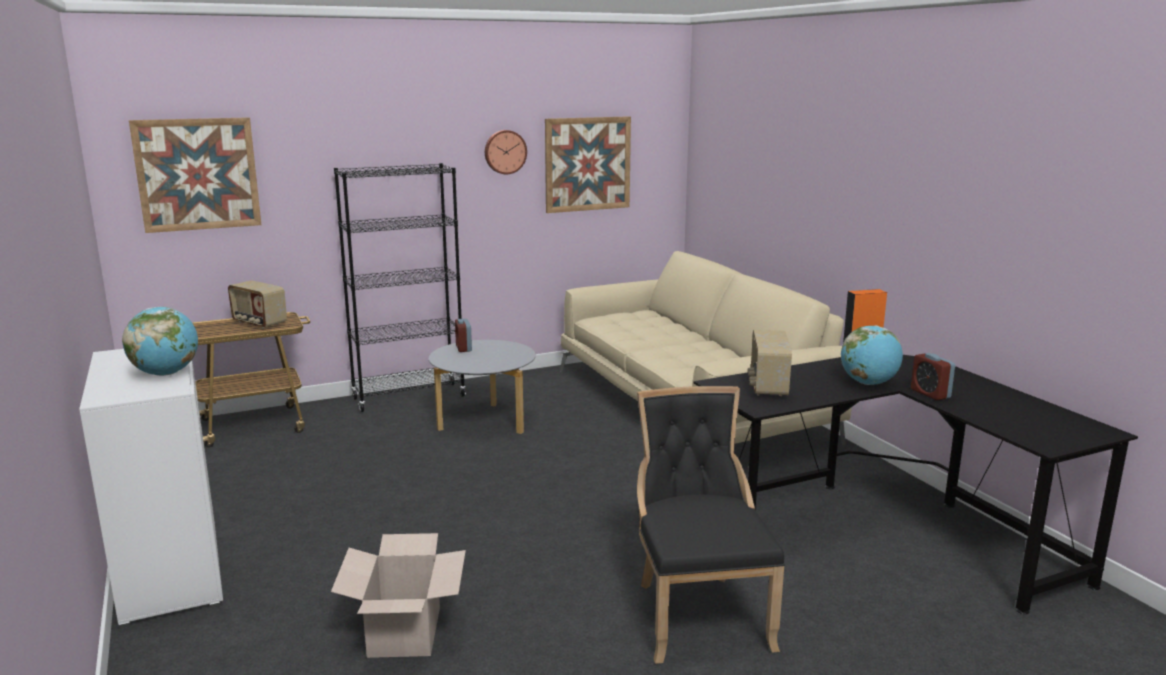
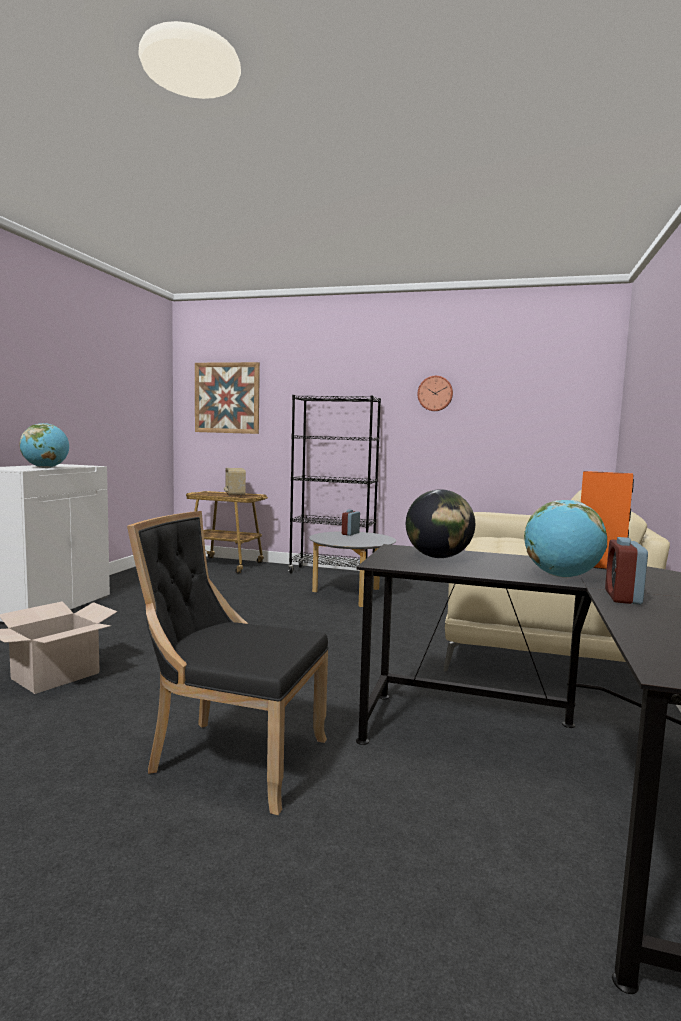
camera: 40 degrees right, 10 degrees down
picture [545,116,631,213] -> none
black chair [637,386,785,664] -> black chair turned 105 degrees counterclockwise [127,511,329,815]
radio [748,330,792,396] -> globe [406,489,475,558]

